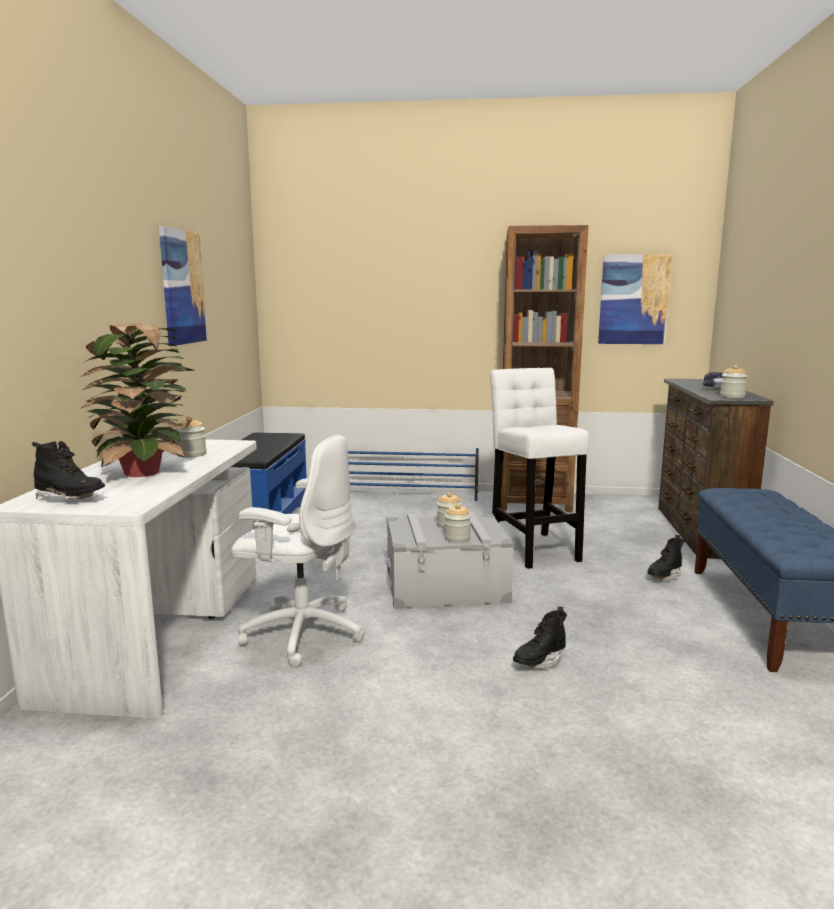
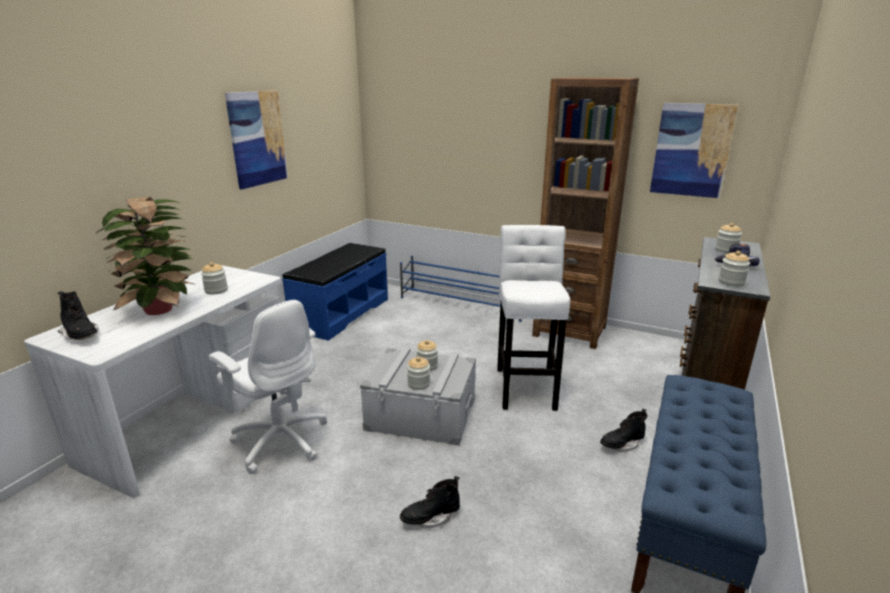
camera: 20 degrees right, 10 degrees up
none -> jar [715,223,742,253]

